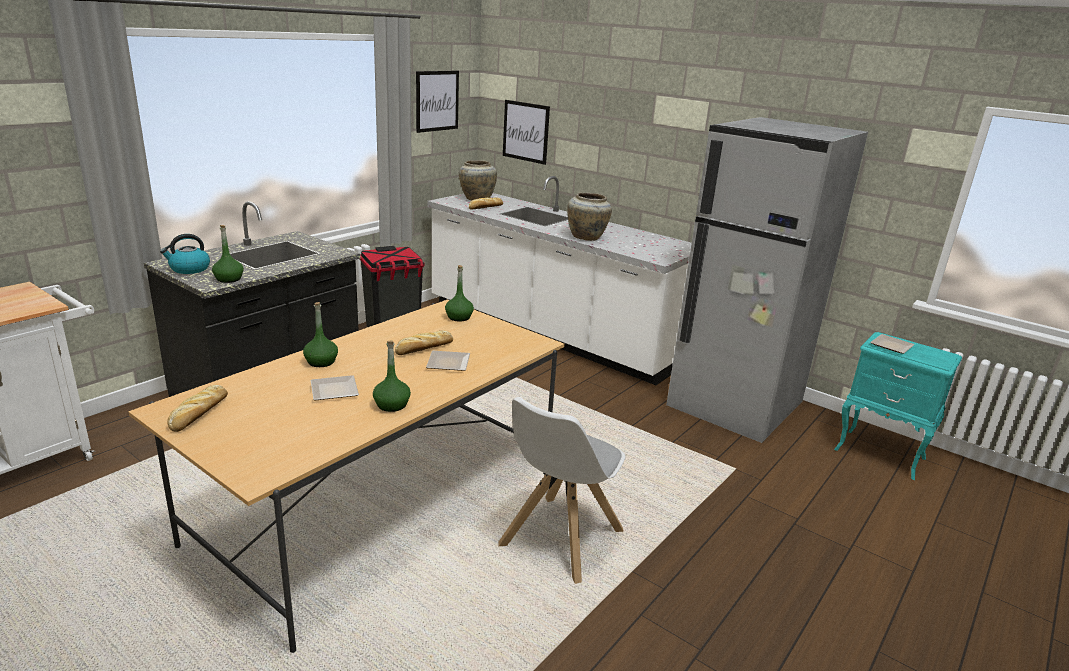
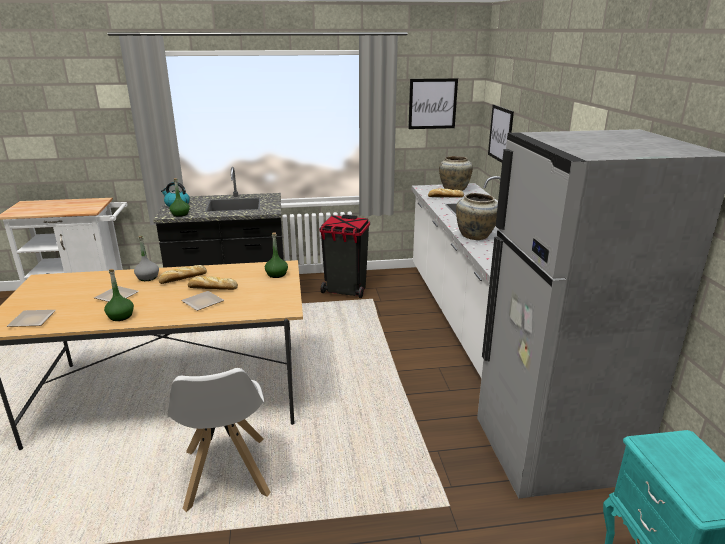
camera: 45 degrees right, 0 degrees up
bread [167,385,228,432] -> bread moved to [159,265,207,284]
green bottle [303,302,338,367] -> grey bottle [134,236,159,281]
chair [498,397,625,584] -> chair turned 90 degrees counterclockwise [168,368,271,512]
plate [870,334,915,354] -> plate moved to [7,310,56,327]

